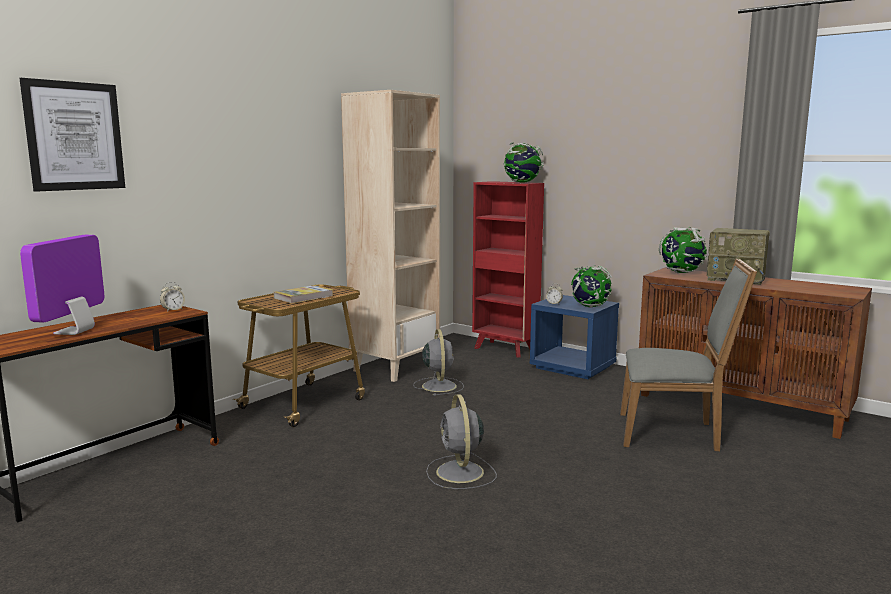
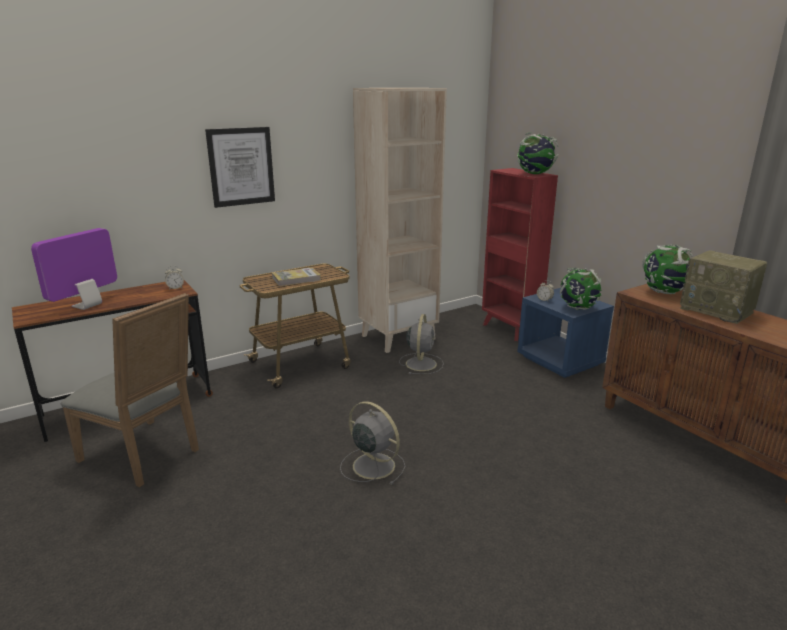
camera: 20 degrees right, 10 degrees up
picture [19,78,125,192] -> picture moved to [205,127,275,208]
grey fan [426,394,497,489] -> grey fan turned 120 degrees clockwise [340,401,405,485]
grey chair [620,258,757,451] -> grey chair moved to [61,293,199,487]

